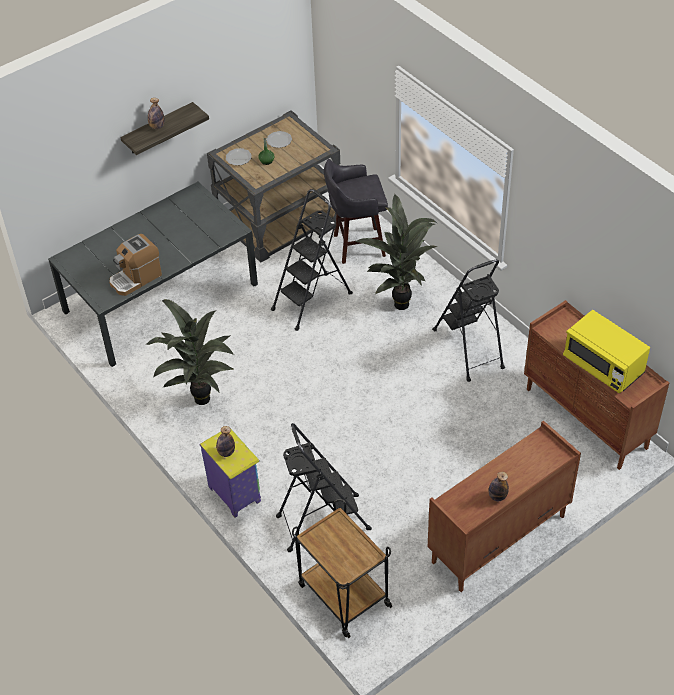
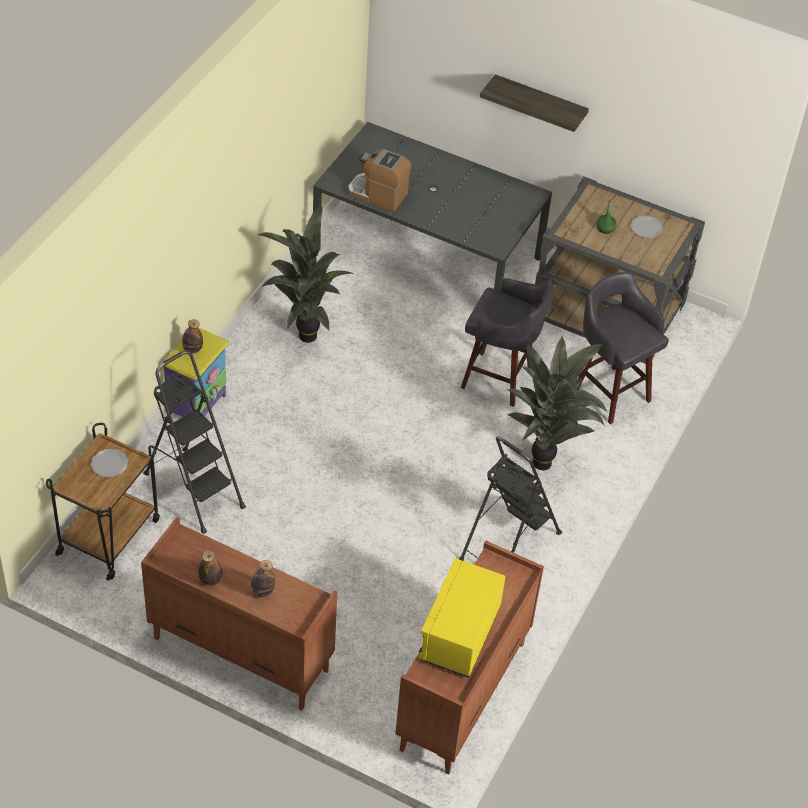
camera: 60 degrees right, 0 degrees up
bottle [148,98,164,129] -> bottle moved to [251,560,275,597]
plate [226,148,251,165] -> plate moved to [91,449,128,478]
step ladder [271,189,353,331] -> grey stool [461,278,554,407]

